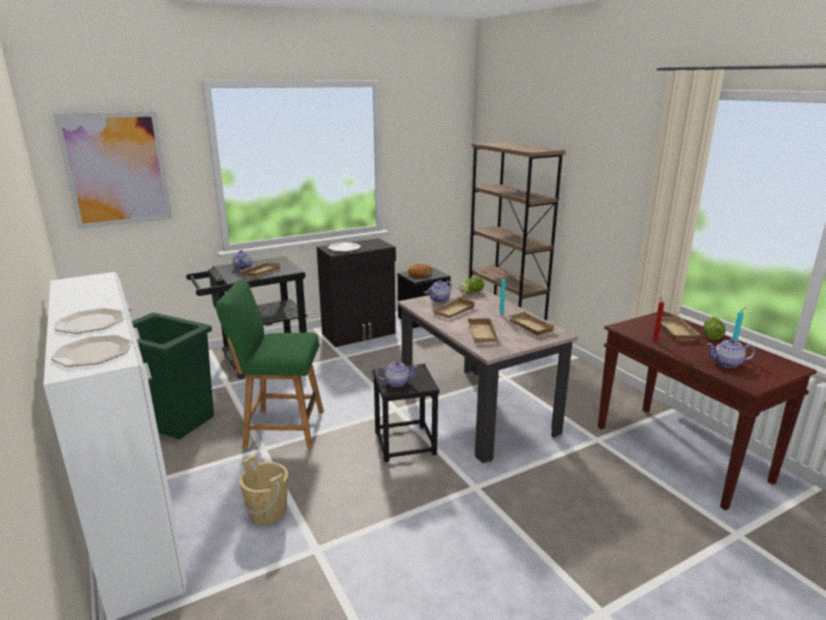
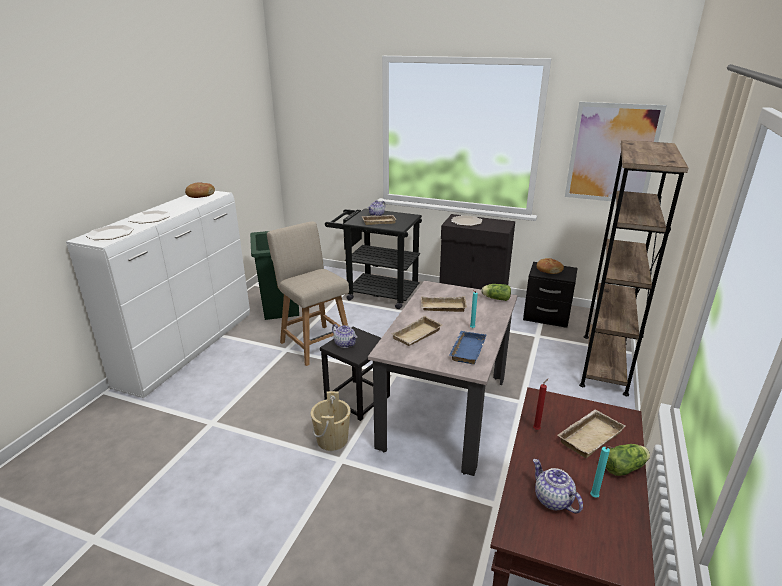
camera: 50 degrees right, 5 degrees up
picture [53,111,173,229] -> picture moved to [565,102,667,202]
green chair [216,280,324,449] -> beige chair [267,221,349,366]
beige bucket [239,455,288,525] -> beige bucket moved to [311,391,351,451]
teapot [428,280,452,302] -> none
beige tray [506,311,556,336] -> blue tray [449,331,486,364]
none -> bread [185,183,215,198]

